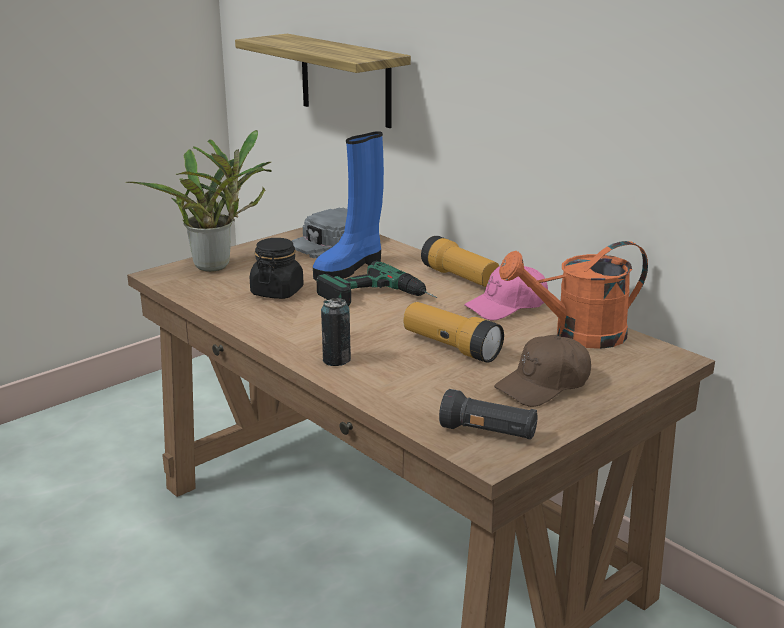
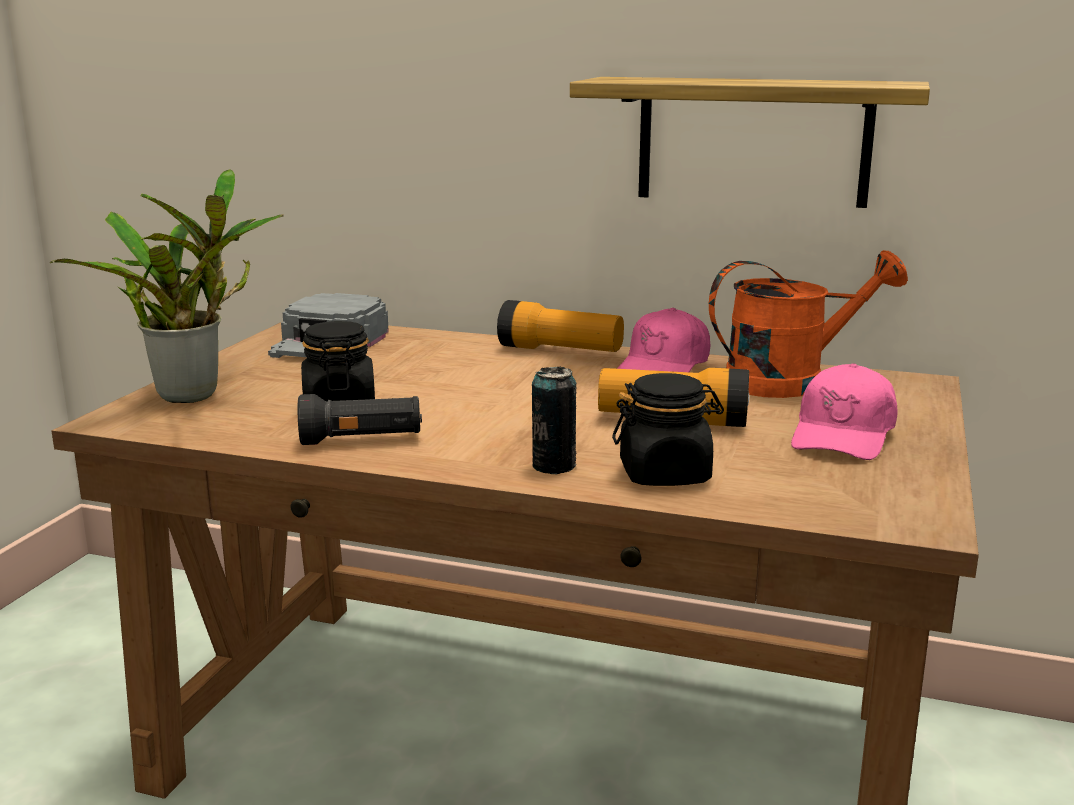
camera: 30 degrees left, 5 degrees down
shelf [235,34,411,128] -> shelf moved to [570,77,930,208]
blue boot [313,131,384,280] -> none
power drill [316,261,437,306] -> none
black flashlight [439,389,538,440] -> black flashlight moved to [298,394,422,445]
brown cap [494,335,591,407] -> pink cap [791,363,897,460]
orange watering can [499,241,648,349] -> orange watering can turned 150 degrees counterclockwise [709,250,908,398]
none -> black jar [612,373,724,486]

